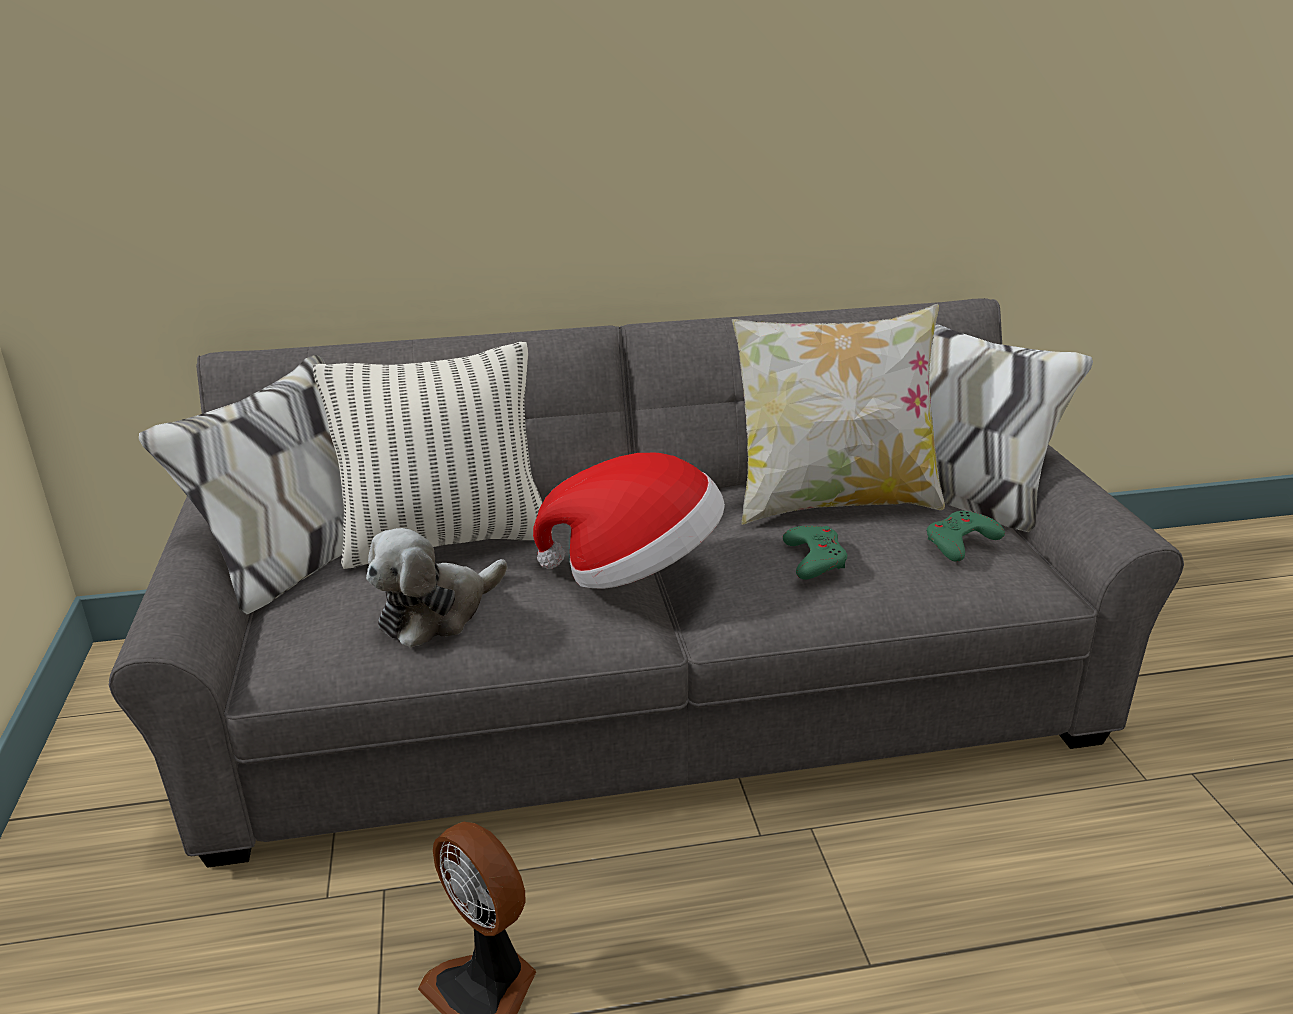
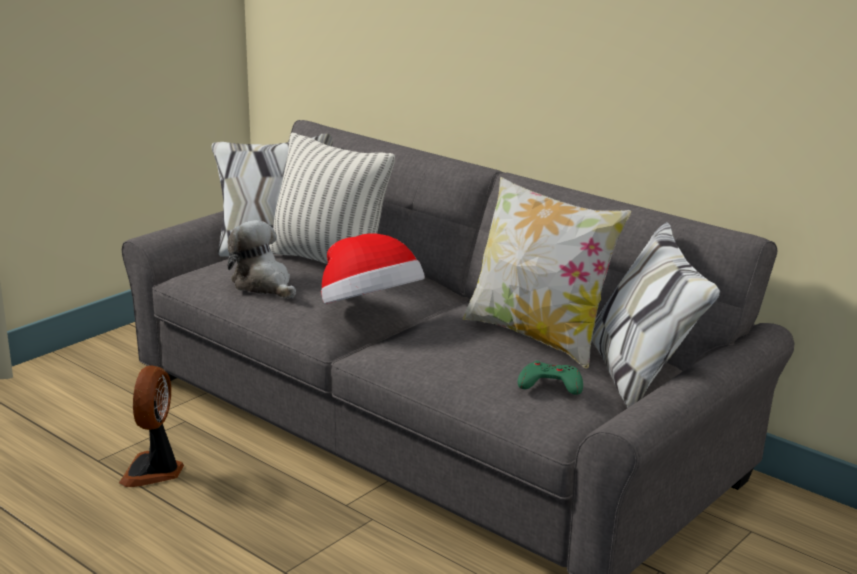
camera: 50 degrees right, 5 degrees down
plush toy [366,528,508,648] -> plush toy turned 45 degrees clockwise [228,220,296,299]
green game controller [783,526,847,580] -> none

